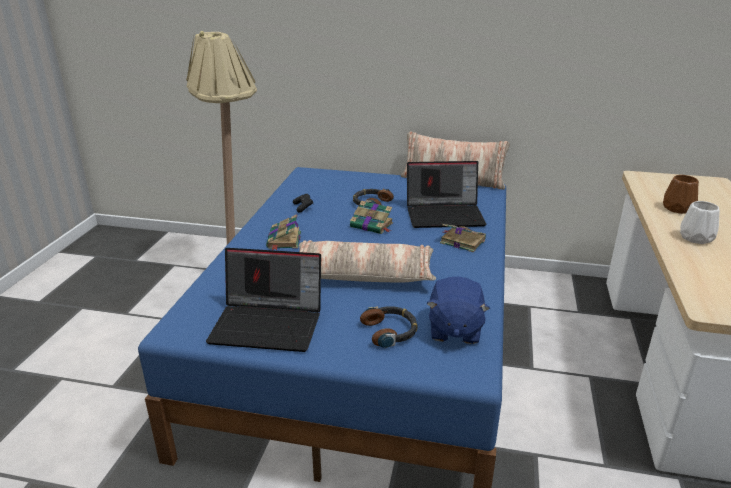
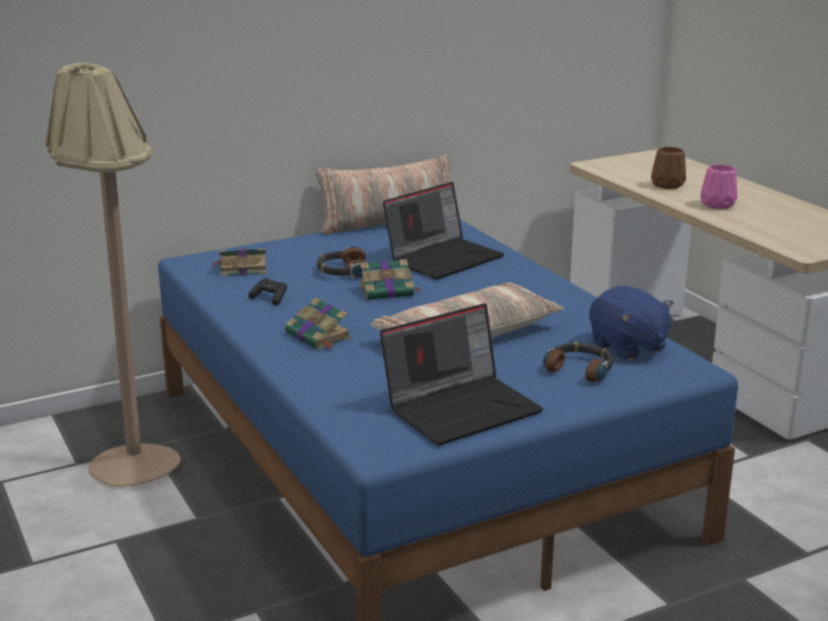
camera: 40 degrees left, 5 degrees down
book [440,224,486,253] -> book moved to [213,248,267,276]
white vase [680,201,720,244] -> pink vase [700,165,737,209]

